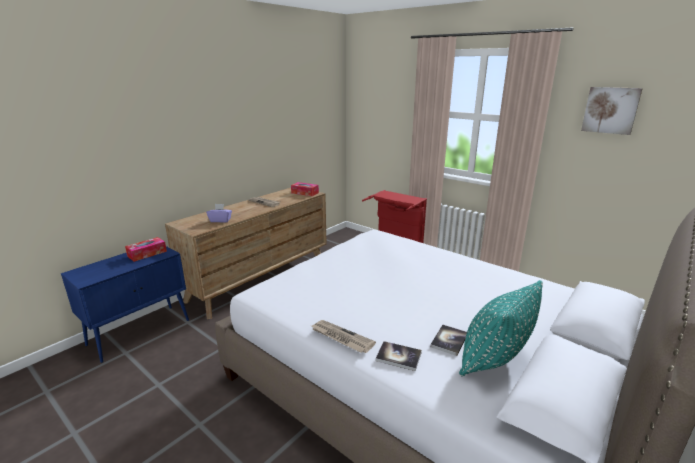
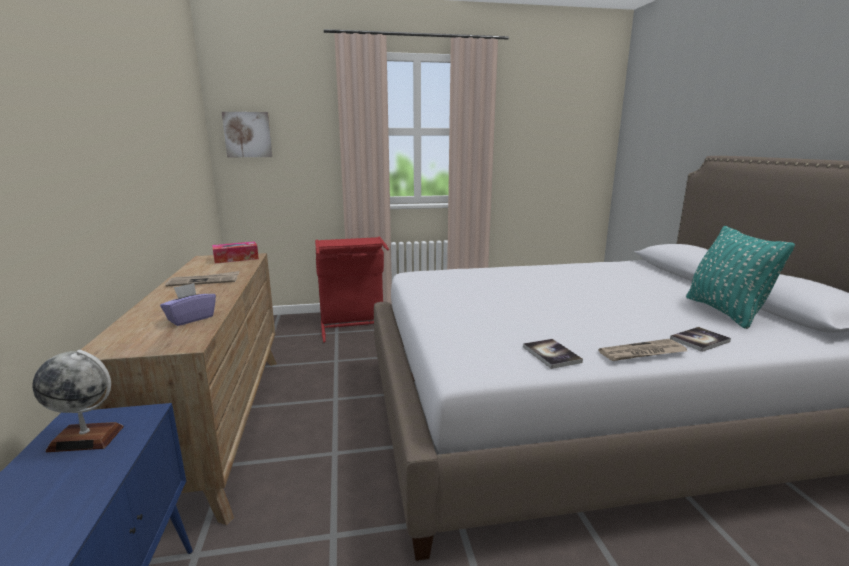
camera: 50 degrees left, 5 degrees down
tissue box [125,237,167,262] -> globe [32,350,124,452]
book [430,324,467,356] -> book moved to [523,339,583,369]
picture [581,87,643,135] -> picture moved to [222,112,272,157]

